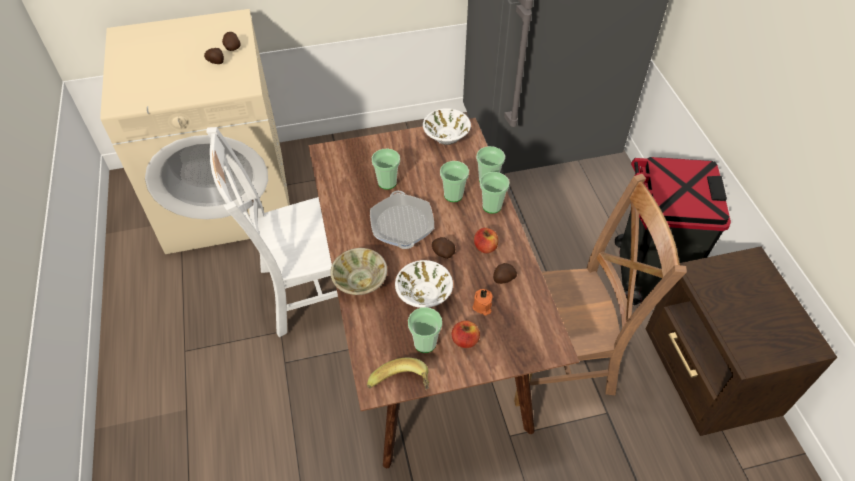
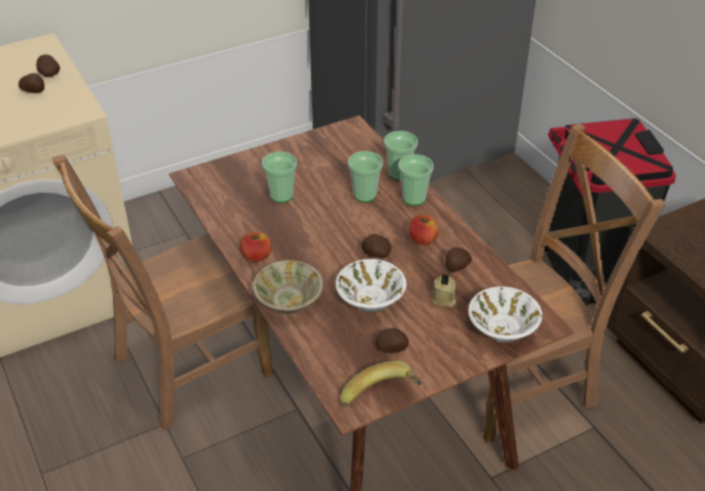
camera: 15 degrees left, 10 degrees down
white chair [206,127,338,337] -> brown chair [52,155,273,431]
frying pan [370,191,434,249] -> none
cup [408,307,442,353] -> potato [376,328,409,353]
white bowl [423,108,471,145] -> white bowl moved to [468,287,542,343]
apple [452,321,480,348] -> apple moved to [240,232,272,262]
orange candle [472,289,493,315] -> beige candle [432,274,456,307]

